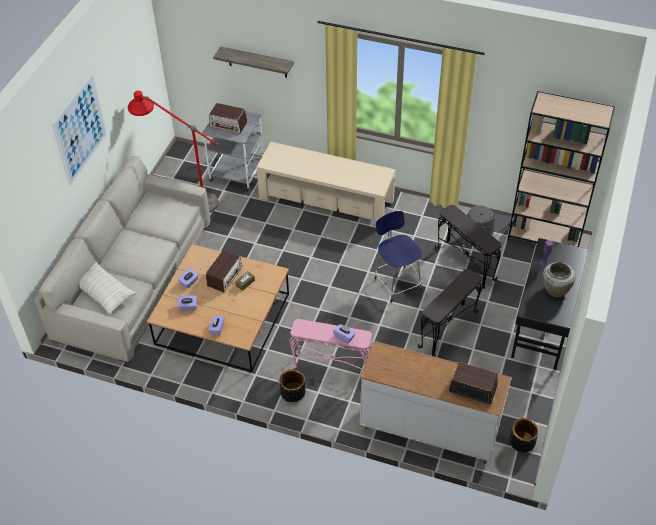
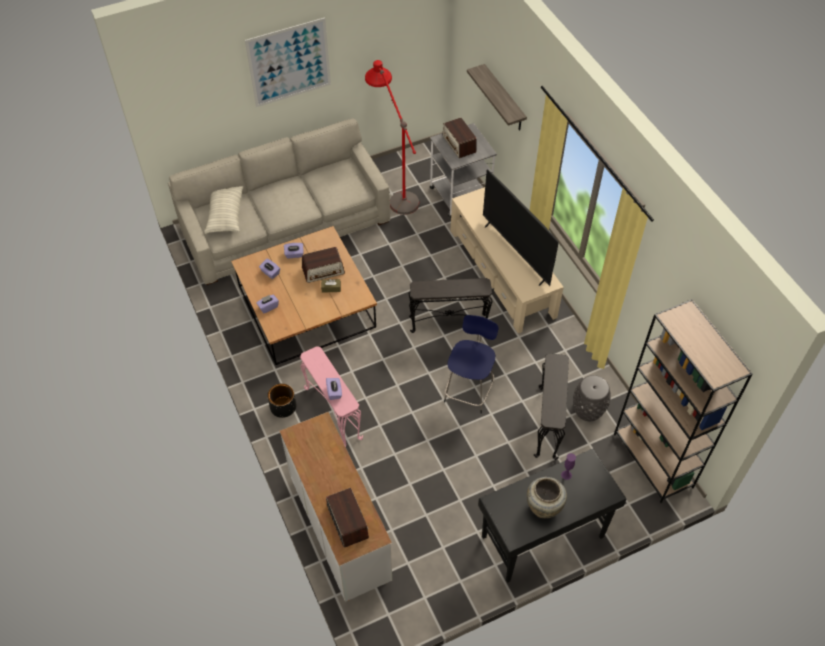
camera: 45 degrees right, 5 degrees up
black side table [418,269,482,357] -> black side table moved to [408,278,492,333]
black planter [509,418,539,452] -> none
none -> television [483,170,559,286]

